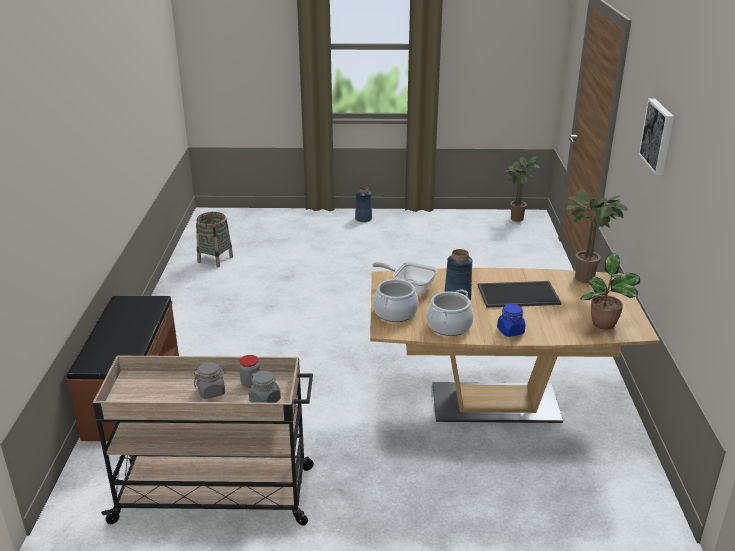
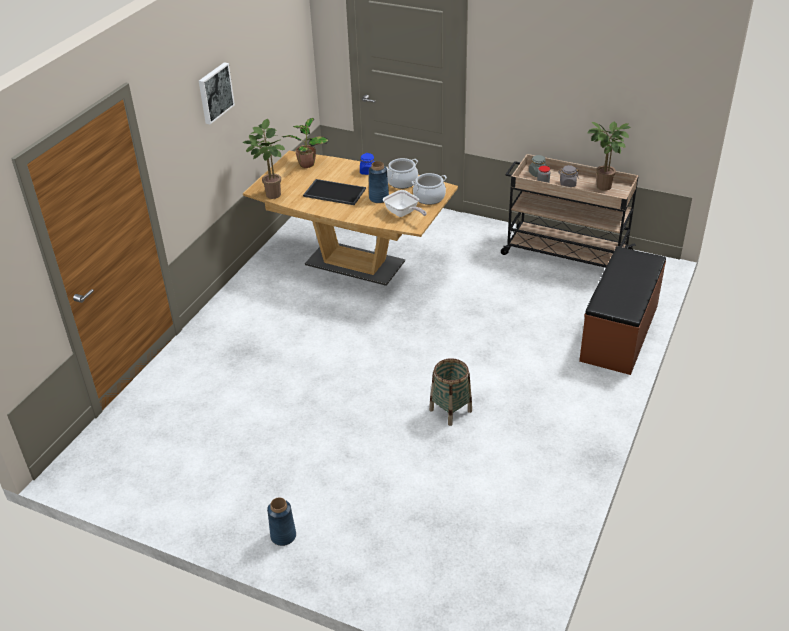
camera: 155 degrees left, 10 degrees up
basket [196,212,233,268] -> basket moved to [429,358,472,426]
potted plant [504,156,540,222] -> potted plant moved to [588,122,631,191]

